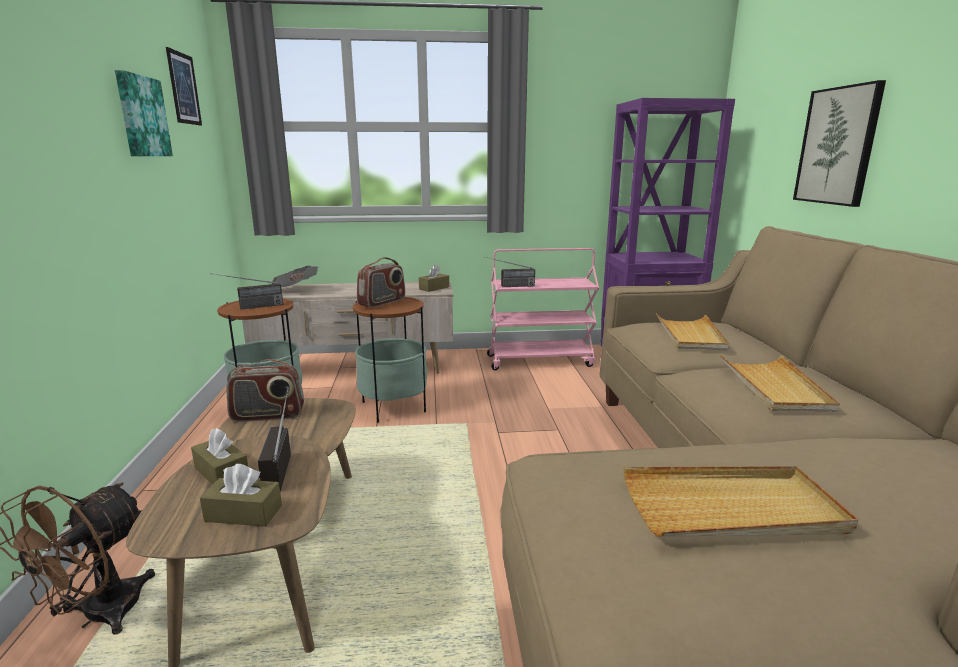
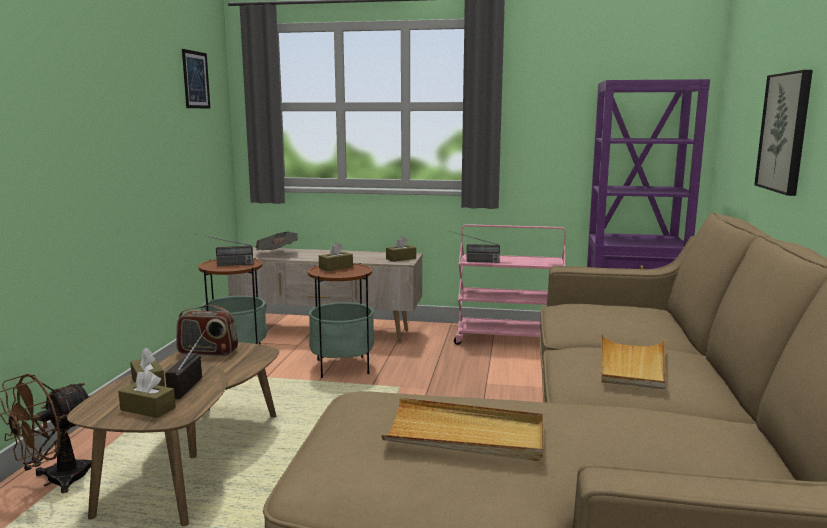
camera: 15 degrees right, 5 degrees down
picture [115,70,173,156] -> none
radio [357,257,405,308] -> brown tissue box [319,242,353,271]
beige tray [656,313,729,350] -> none

